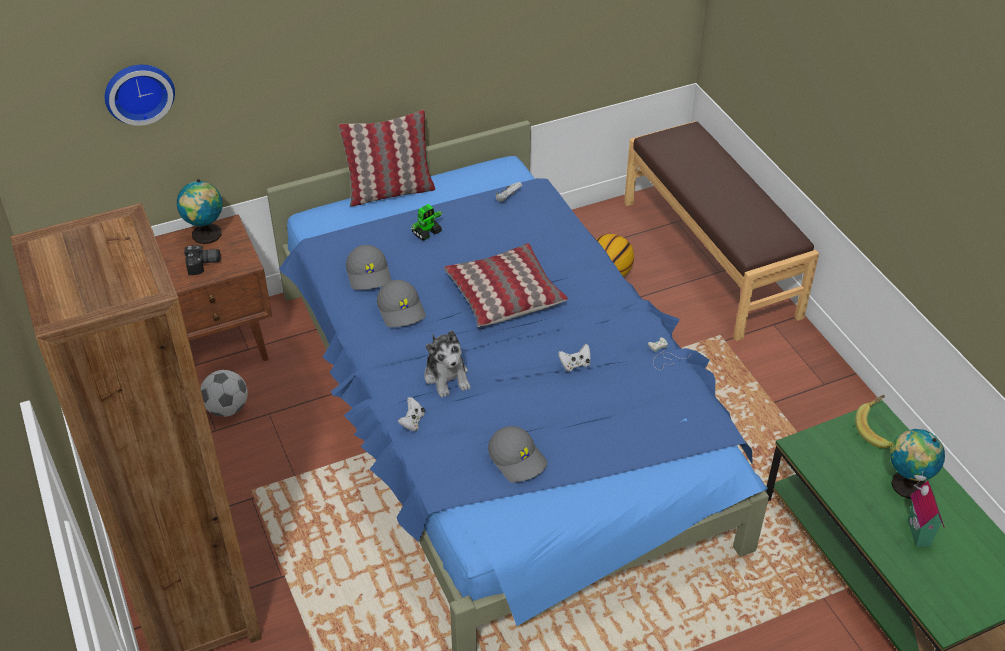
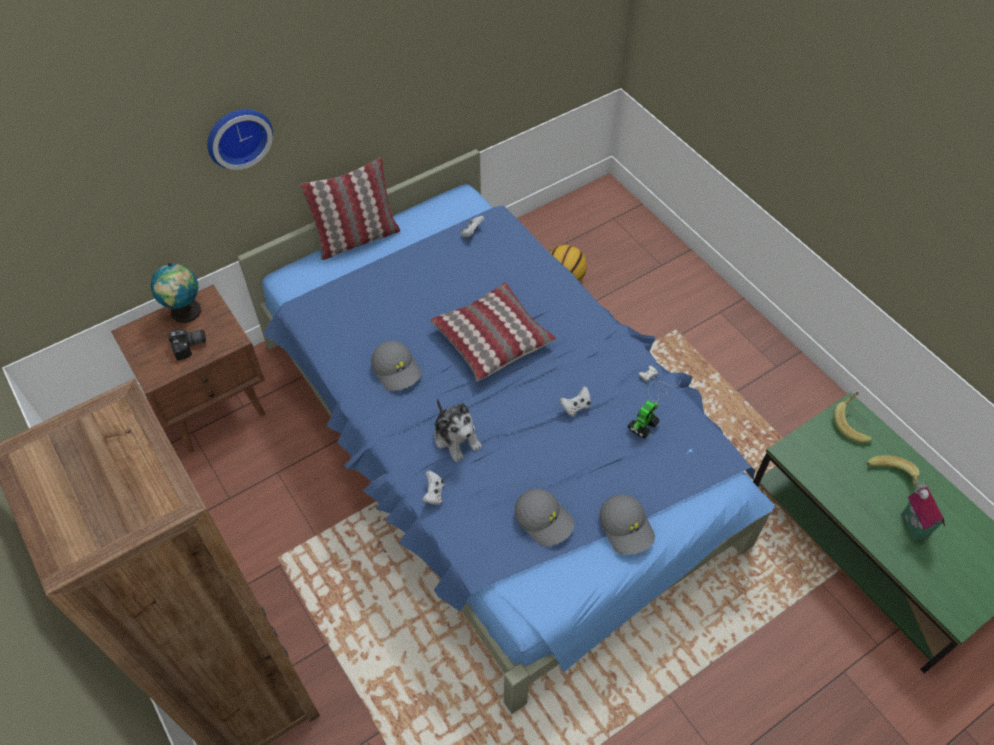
camera: 10 degrees left, 10 degrees up
wall clock [105,65,175,126] -> wall clock moved to [207,109,273,170]
football [201,370,248,417] -> none
grey cap [346,245,391,290] -> grey cap moved to [600,494,655,554]
toy robot [411,204,442,240] -> toy robot moved to [628,401,660,438]
brown bench [624,121,819,341] -> none
globe [890,429,945,499] -> banana [867,455,920,487]

